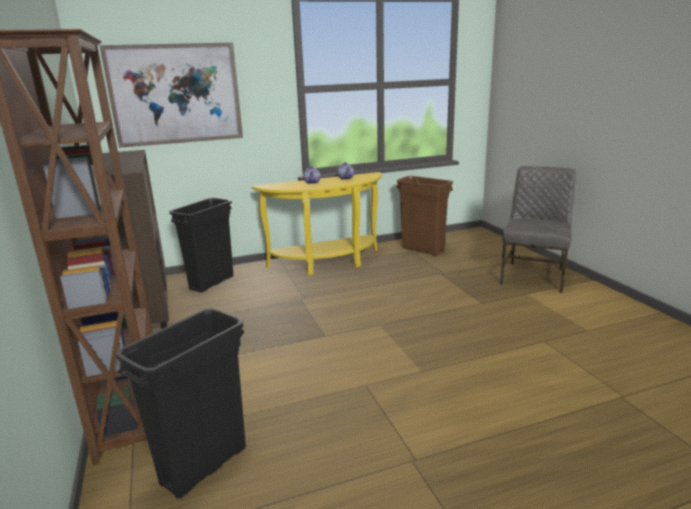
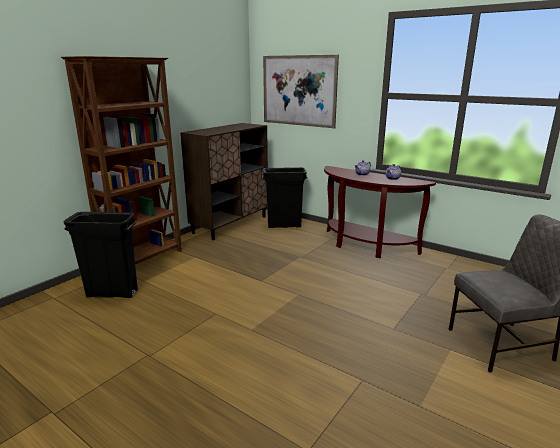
camera: 55 degrees right, 0 degrees up
yellow console table [252,172,382,275] -> brown console table [324,166,436,258]
brown trash can [396,176,453,256] -> none

